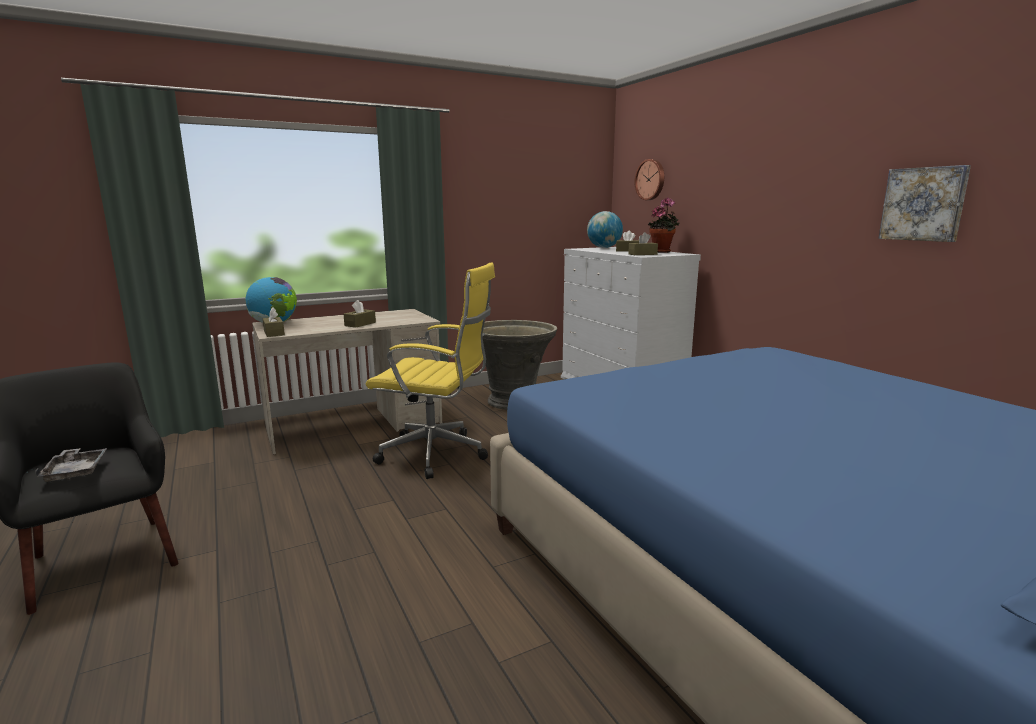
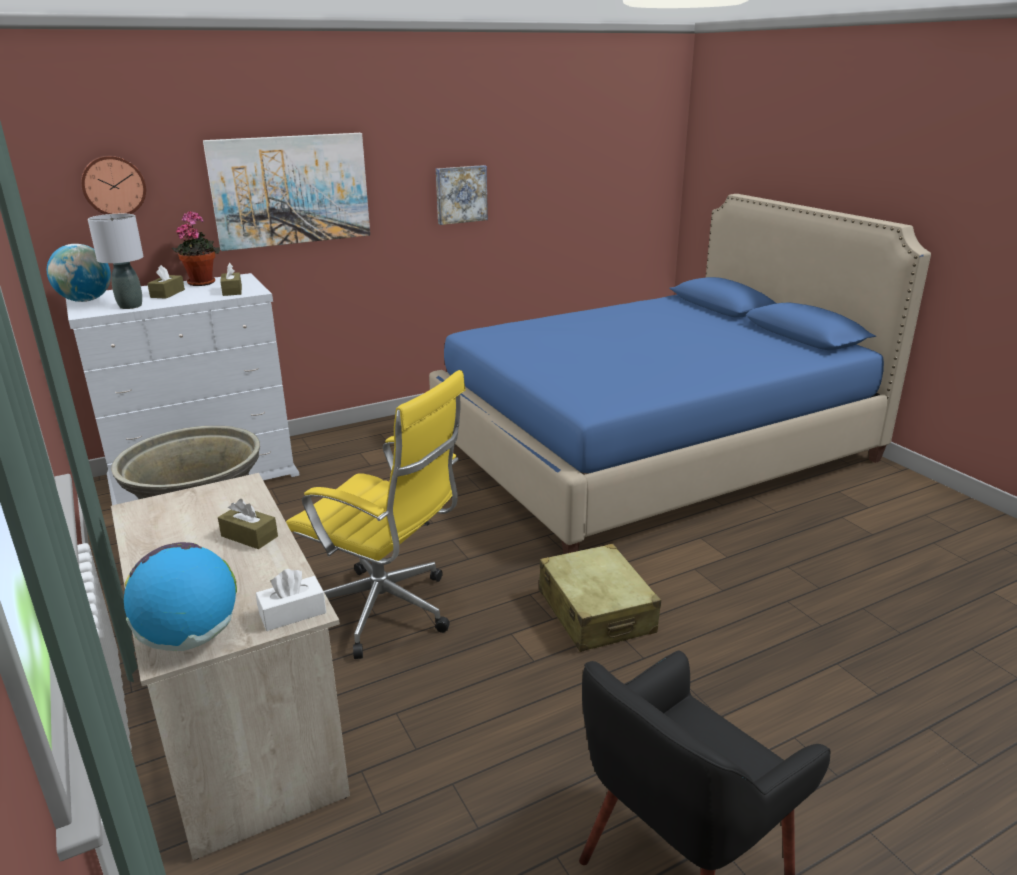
camera: 90 degrees left, 10 degrees up
grey tray [35,448,107,482] -> none
brown tissue box [263,307,285,337] -> white tissue box [256,569,326,631]
yellow office chair [366,262,495,479] -> yellow office chair turned 105 degrees clockwise [286,370,466,659]
none -> grey table lamp [88,214,143,309]
none -> picture [203,133,370,251]
none -> beige suitcase [539,544,661,652]

